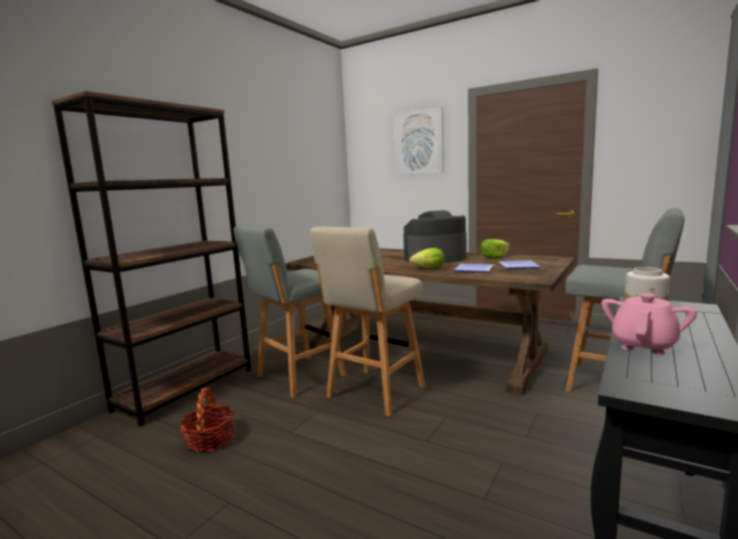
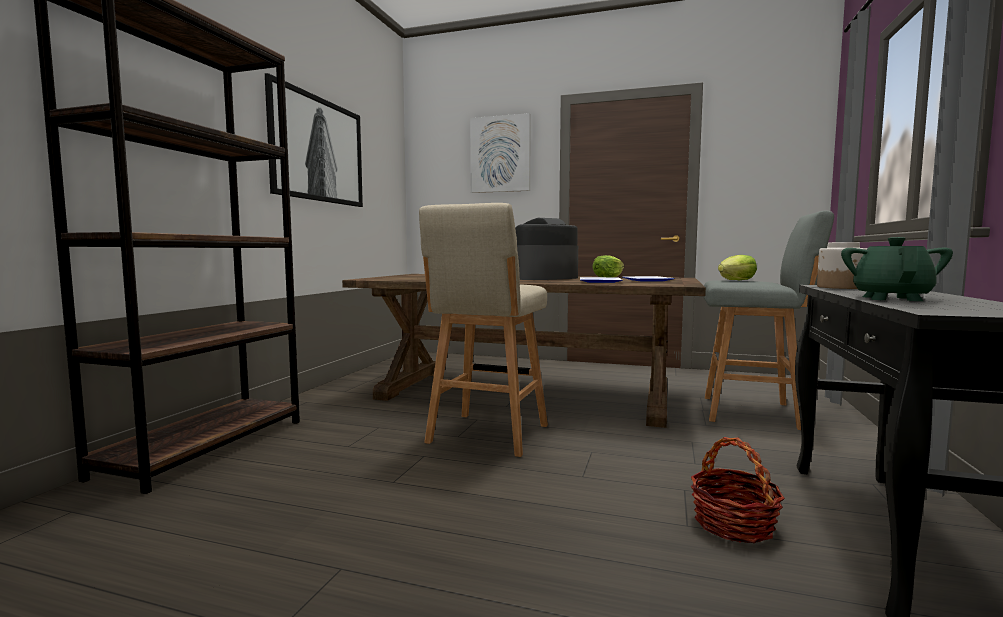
camera: 15 degrees left, 5 degrees down
basket [179,388,235,453] -> basket moved to [691,437,785,543]
grey stool [233,225,346,398] -> none
lettuce [409,248,444,268] -> lettuce moved to [718,255,757,280]
pink teapot [602,293,698,355] -> green teapot [841,237,953,301]
none -> picture [265,73,363,207]

